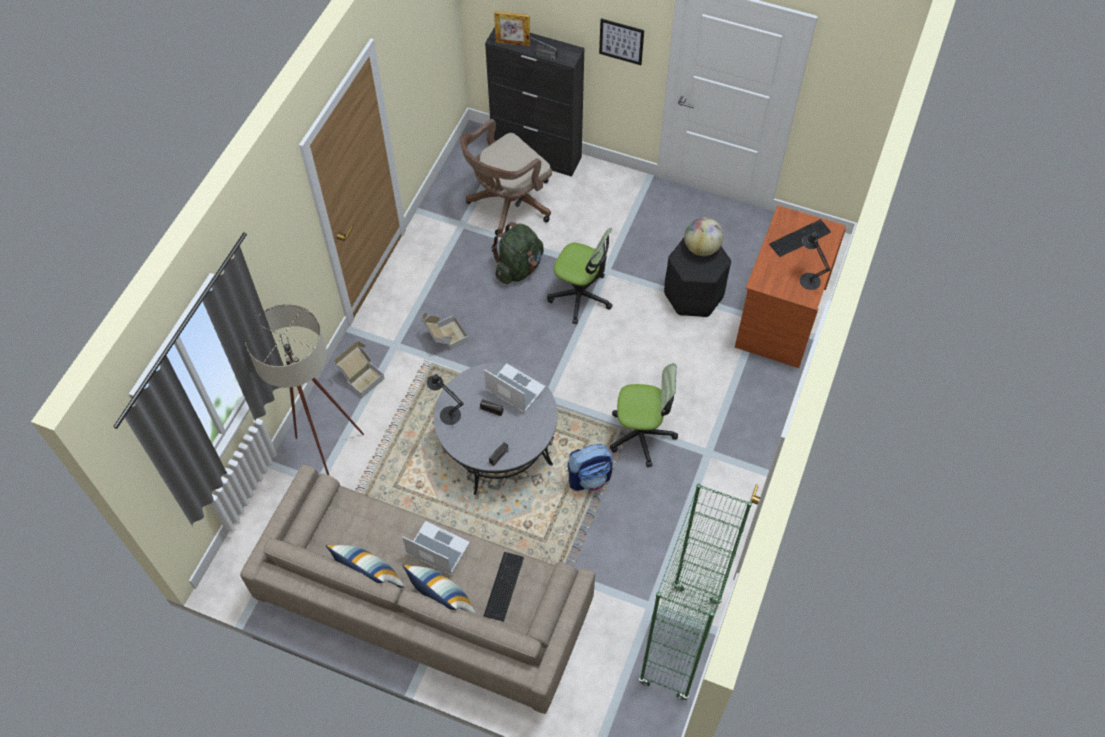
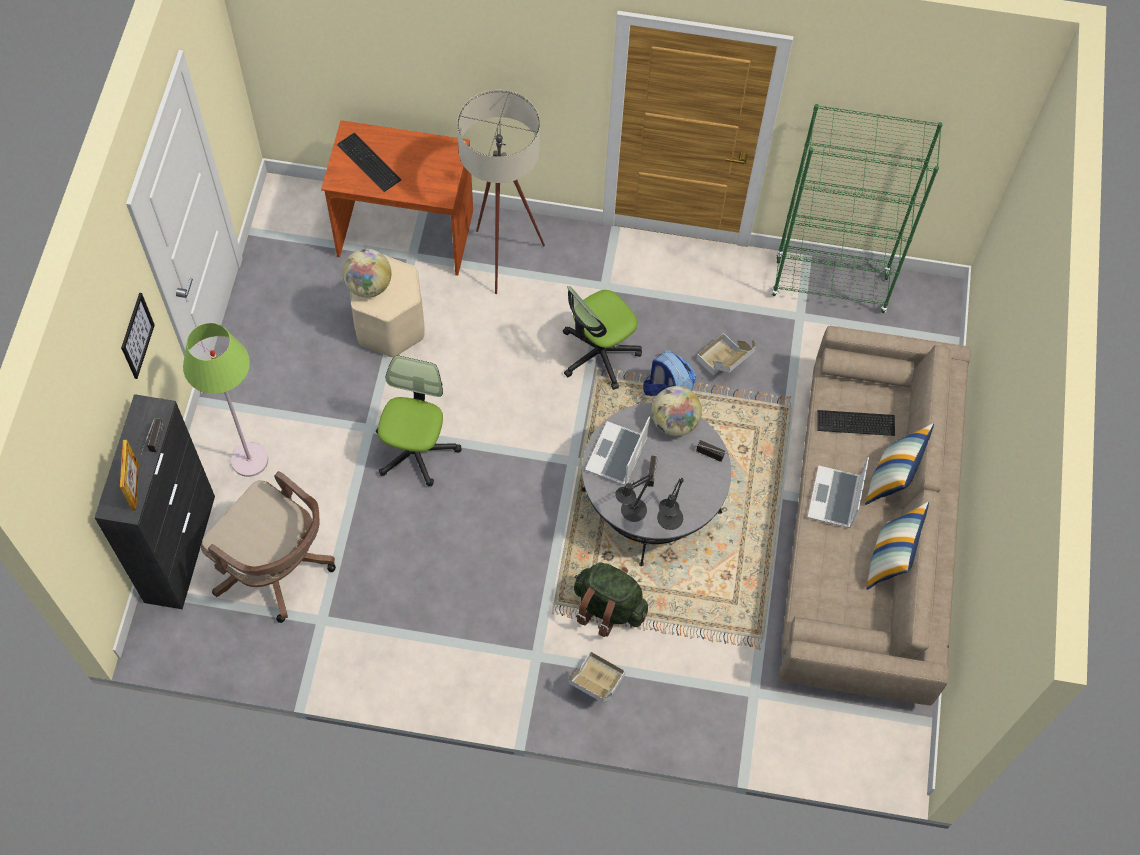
camera: 105 degrees left, 5 degrees up
beige floor lamp [245,304,364,476] -> beige floor lamp moved to [457,90,545,294]
cardboard box [422,313,468,350] -> cardboard box moved to [697,333,756,376]
green backpack [491,222,544,284] -> green backpack moved to [574,562,648,637]
office chair [610,363,678,467] -> office chair turned 120 degrees counterclockwise [563,286,642,390]
black stool [664,238,731,317] -> beige stool [350,255,425,357]
black table lamp [800,232,831,290] -> black table lamp moved to [615,474,654,522]
none -> green floor lamp [183,323,268,477]
none -> globe [651,386,702,436]

